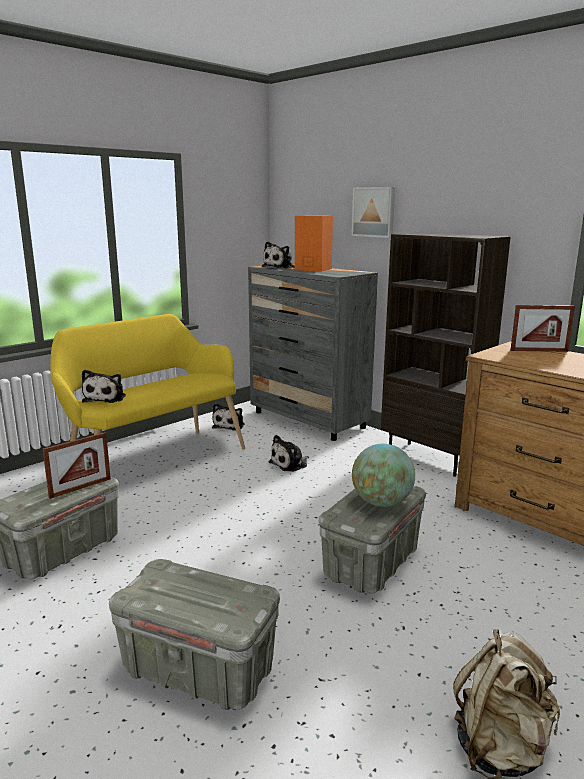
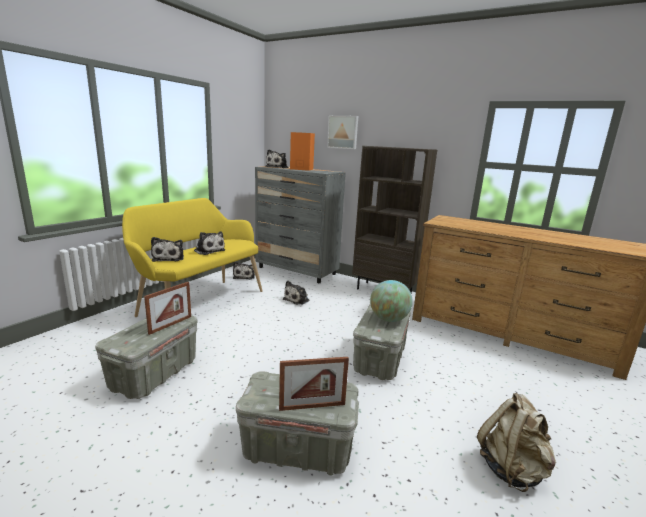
camera: 15 degrees left, 0 degrees up
picture frame [511,305,575,352] -> picture frame moved to [279,357,349,411]
none -> plush toy [194,231,225,255]

